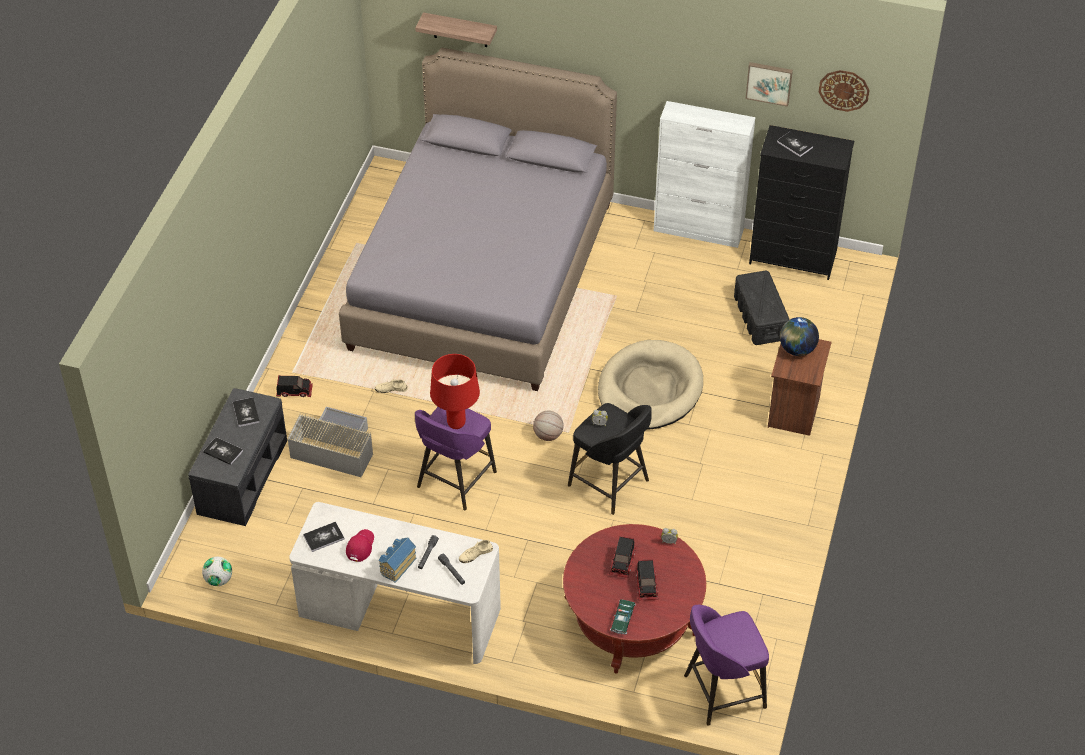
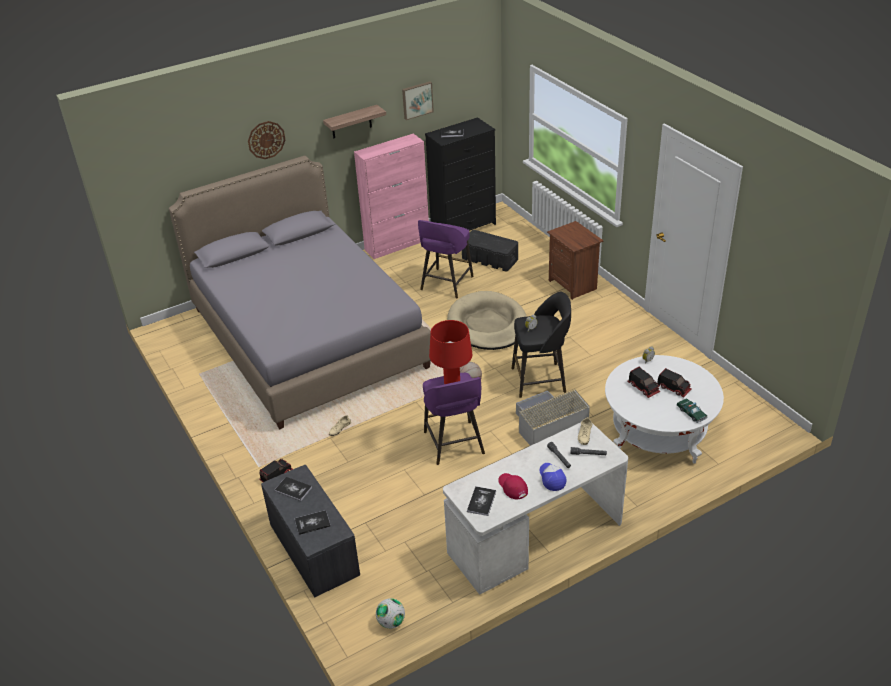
camera: 45 degrees left, 10 degrees down
grey storage box [287,407,373,477] -> grey storage box moved to [516,388,590,446]
toy house [379,538,416,583] -> cap [540,463,566,491]
shelf [415,12,497,47] -> shelf moved to [323,105,386,139]
red coffee table [563,524,706,674] -> white coffee table [605,355,724,464]
white cabinet [654,101,755,248] -> pink cabinet [354,133,429,259]
purple stool [684,605,769,726] -> purple stool moved to [418,220,474,298]
globe [780,317,819,356] -> none
wall clock [819,70,870,112] -> wall clock moved to [248,121,285,159]

